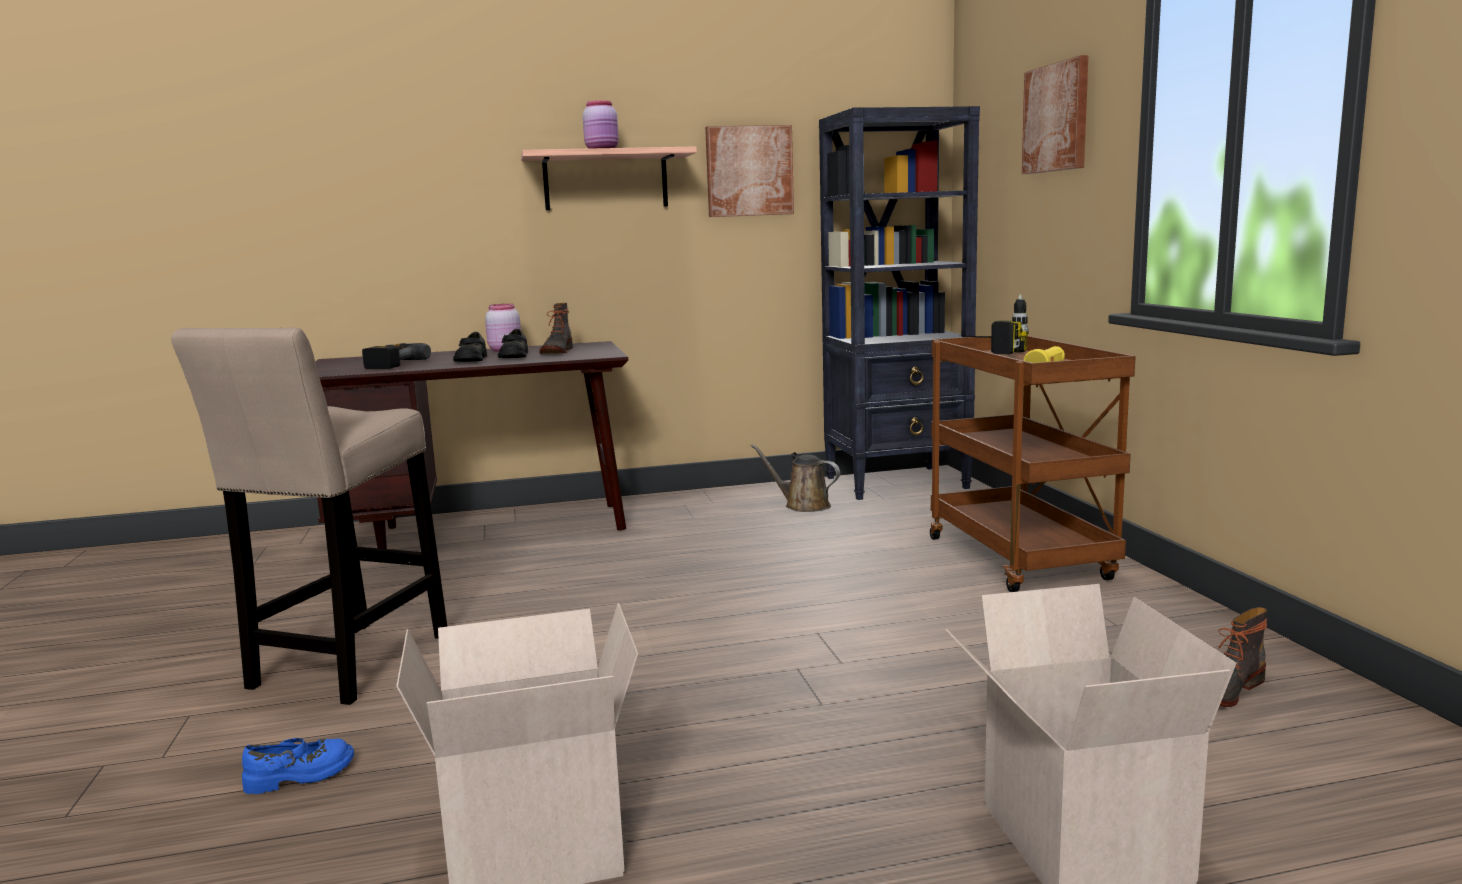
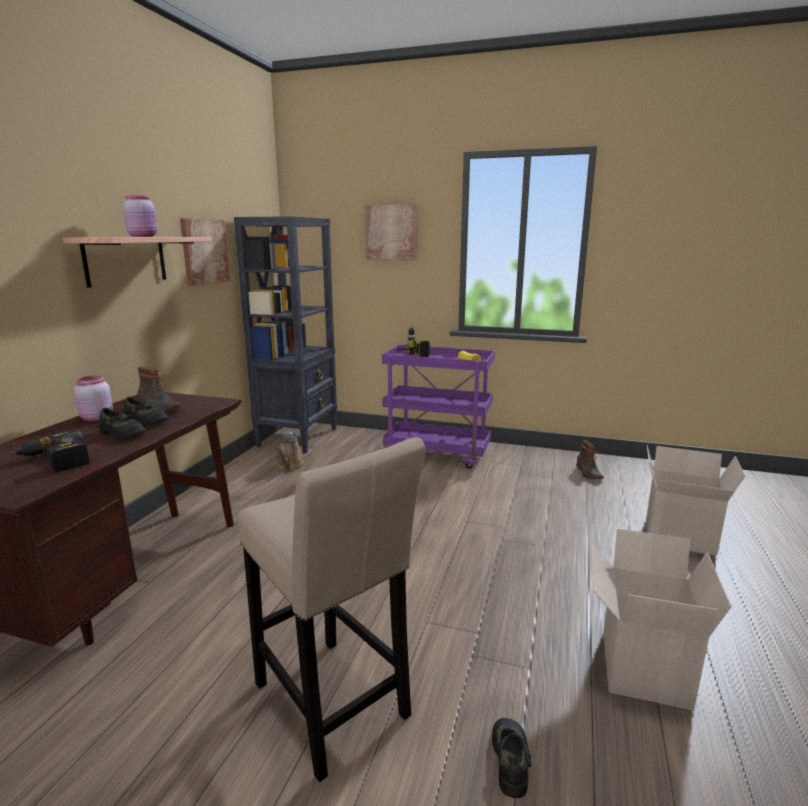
camera: 60 degrees left, 5 degrees up
blue shoe [242,738,354,794] -> black shoe [492,718,531,798]
brown watering can [751,444,840,512] -> brown watering can turned 60 degrees counterclockwise [275,432,304,471]
brown cart [930,335,1136,592] -> purple cart [382,345,495,469]

